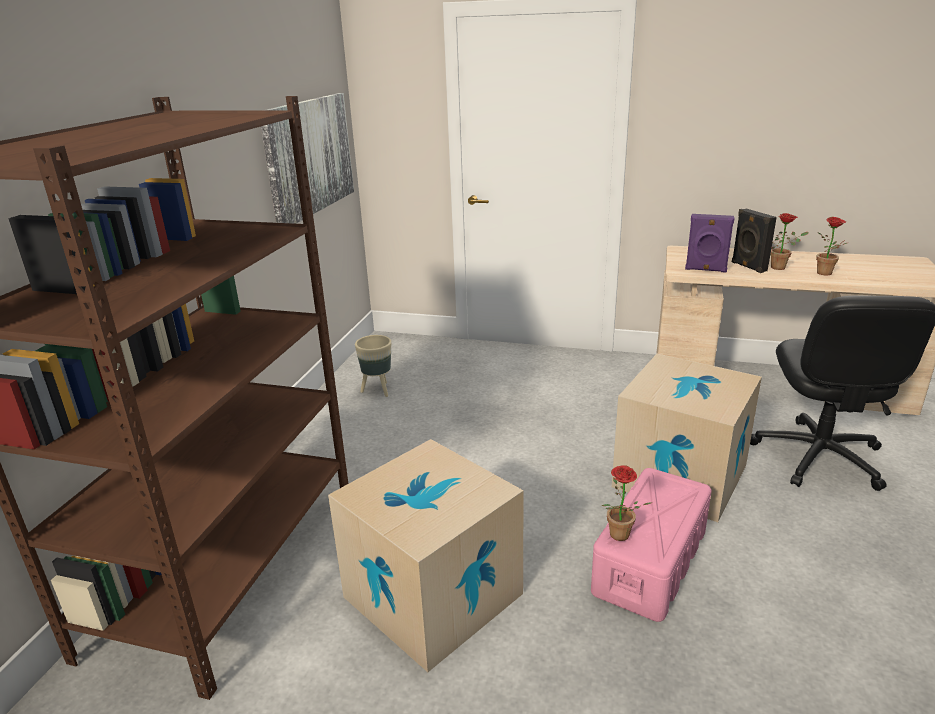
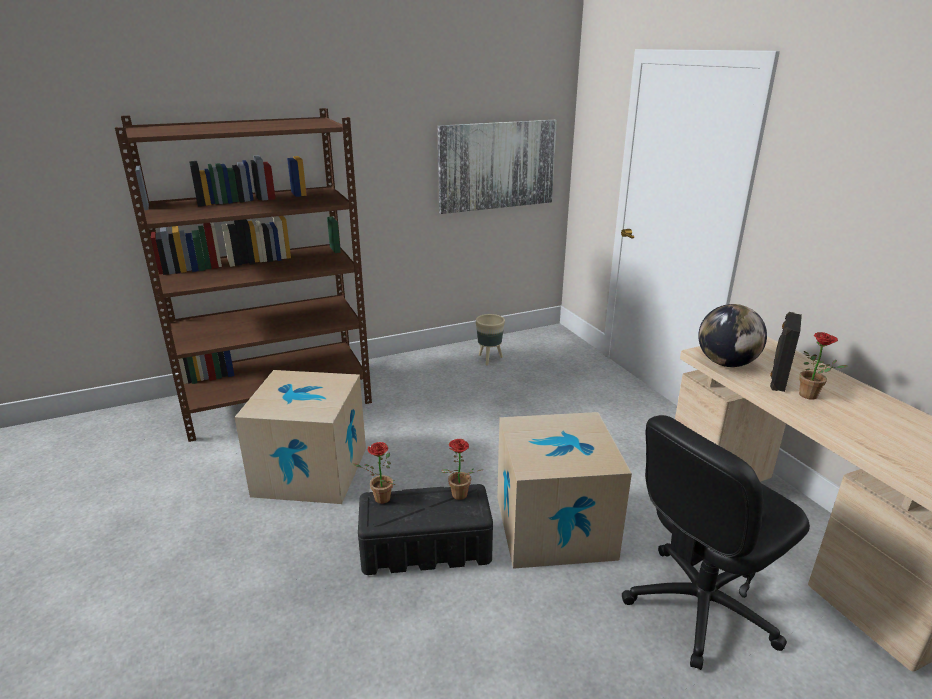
camera: 50 degrees right, 0 degrees up
pink storage box [591,468,712,622] -> black storage box [358,484,493,575]
purple speaker [685,214,735,273] -> globe [698,304,767,367]
potted plant [816,217,847,275] -> potted plant moved to [441,439,484,500]

